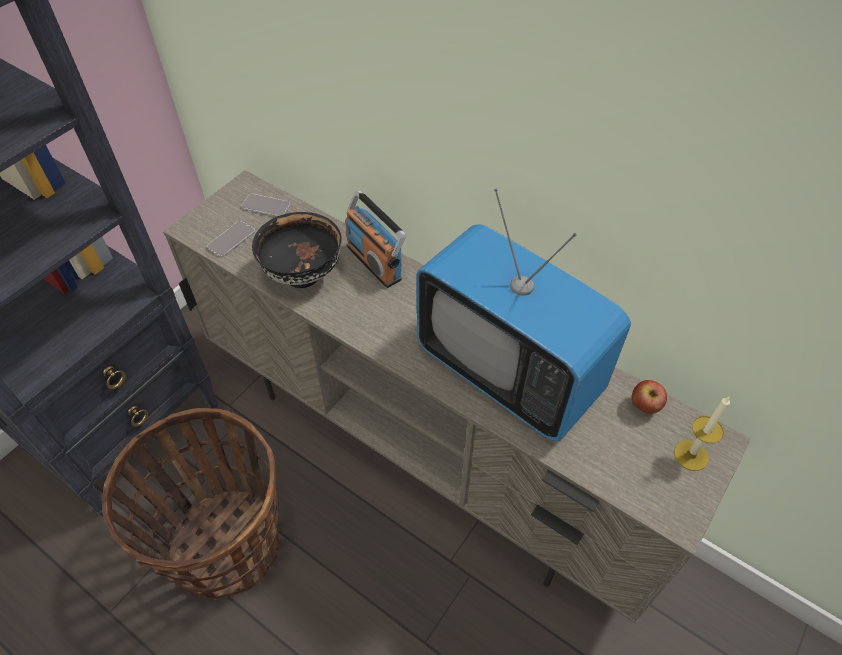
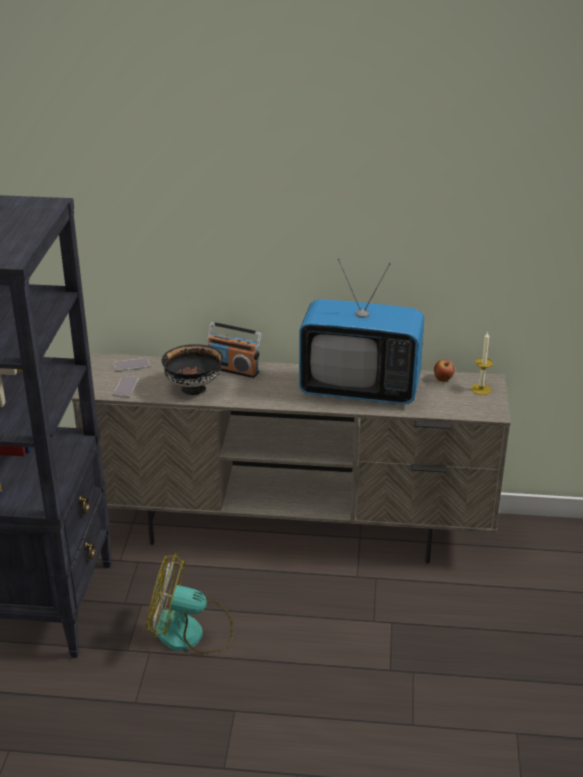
camera: 30 degrees left, 20 degrees down
basket [102,408,279,600] -> fan [146,553,234,654]

